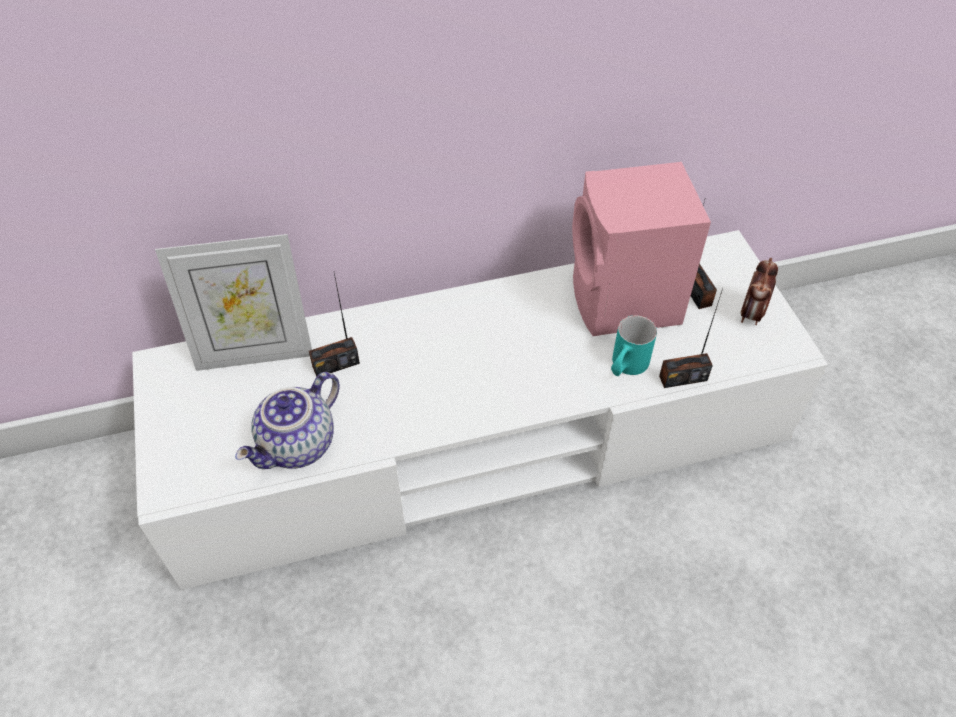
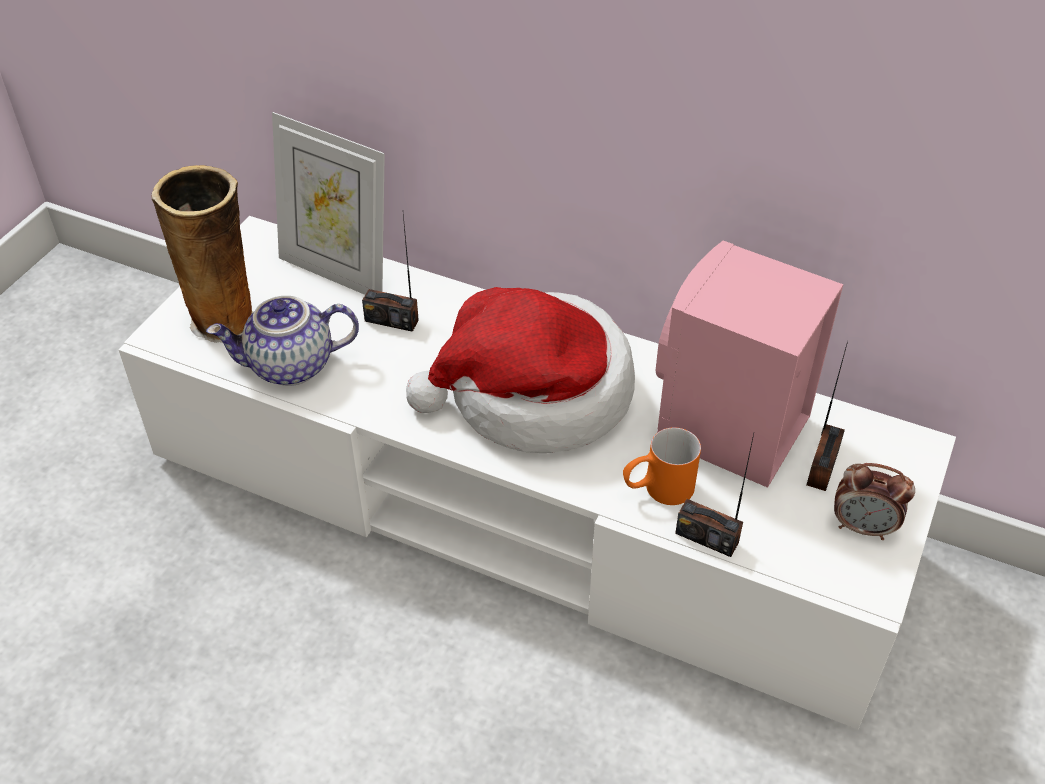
camera: 40 degrees right, 5 degrees down
turquoise mug [611,315,657,376] -> orange mug [623,427,701,505]
alarm clock [740,258,778,325] -> alarm clock turned 135 degrees counterclockwise [834,463,915,540]
none -> vase [152,165,253,343]
none -> hat [406,287,635,453]

